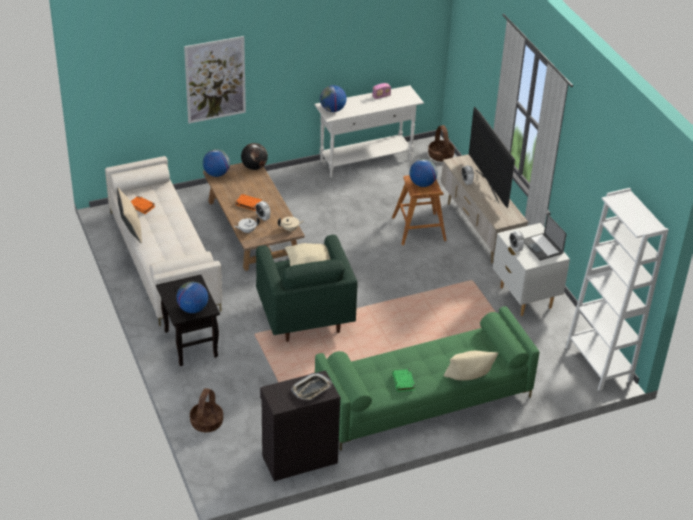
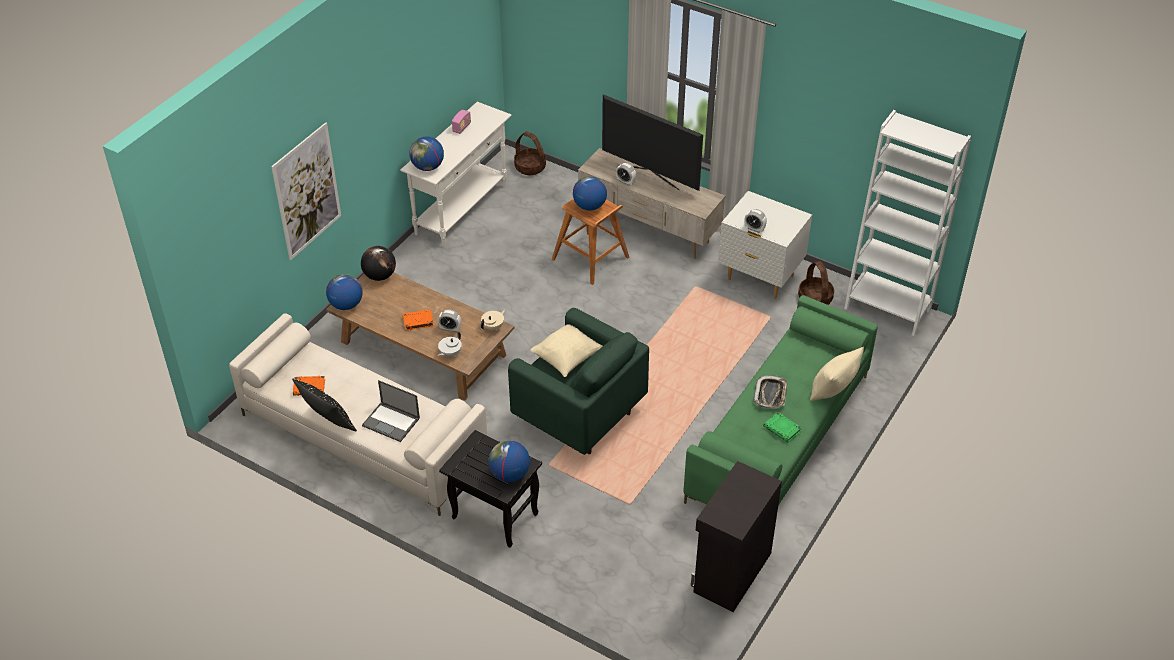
camera: 35 degrees left, 5 degrees up
beige pillow [117,187,142,244] -> black pillow [292,379,357,432]
basket [190,388,223,432] -> basket moved to [798,261,834,305]
tray [291,373,332,400] -> tray moved to [754,375,788,409]
laptop [524,214,567,261] -> laptop moved to [362,380,420,442]

